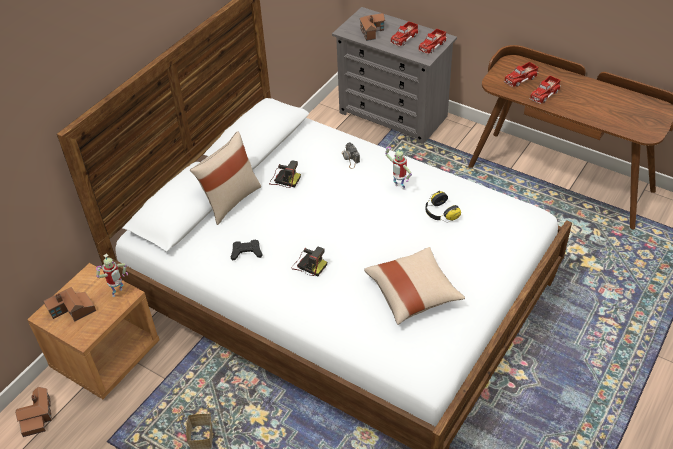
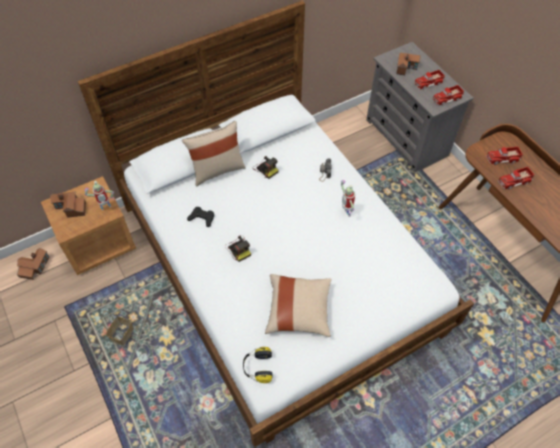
camera: 25 degrees right, 10 degrees up
headphones [425,191,461,223] -> headphones moved to [243,347,272,383]

